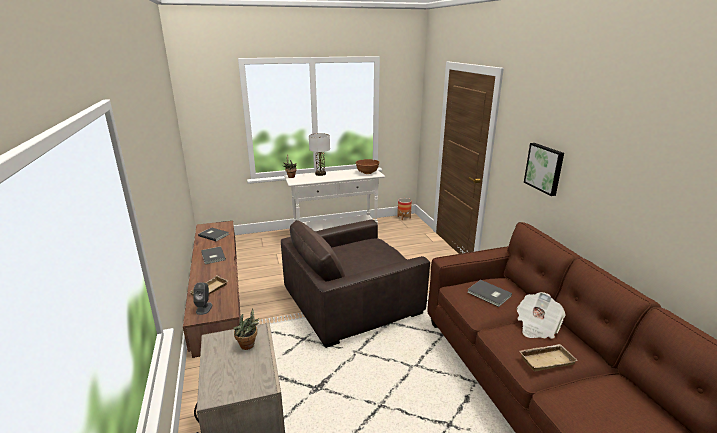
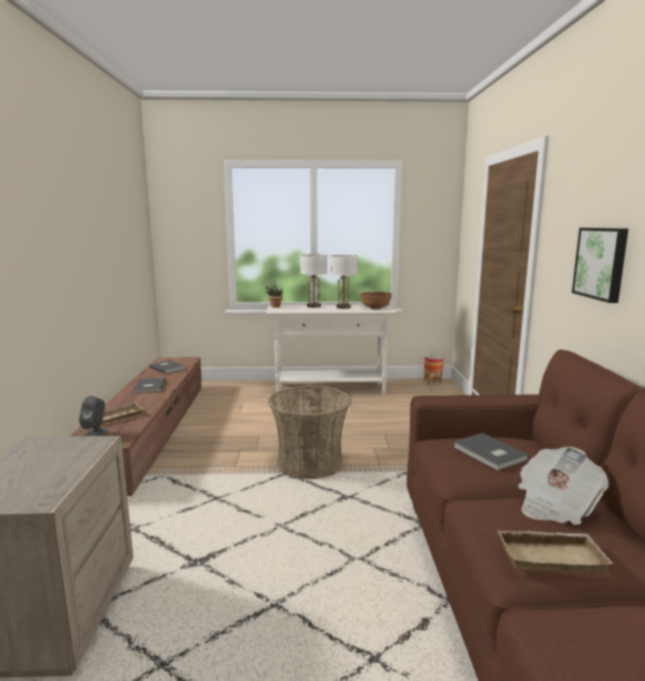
camera: 15 degrees right, 10 degrees down
potted plant [233,308,259,350] -> none
brown armchair [281,219,430,348] -> basket [268,386,352,479]
none -> table lamp [330,255,358,309]

